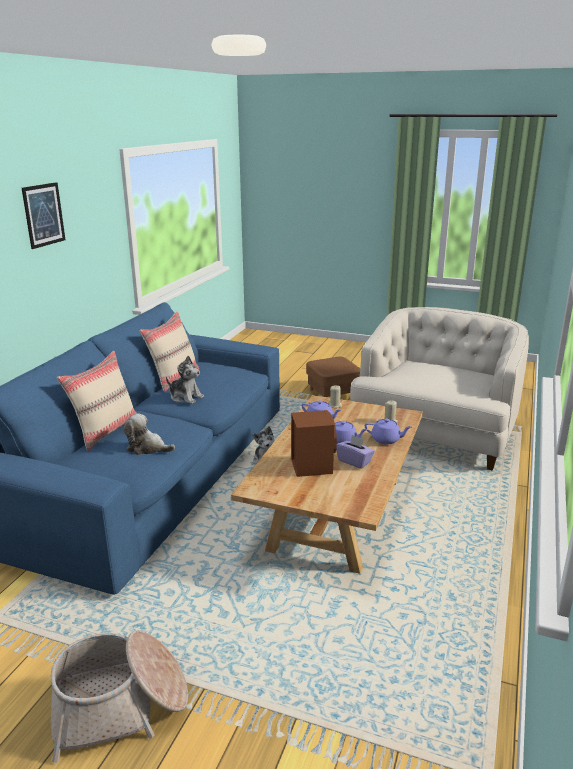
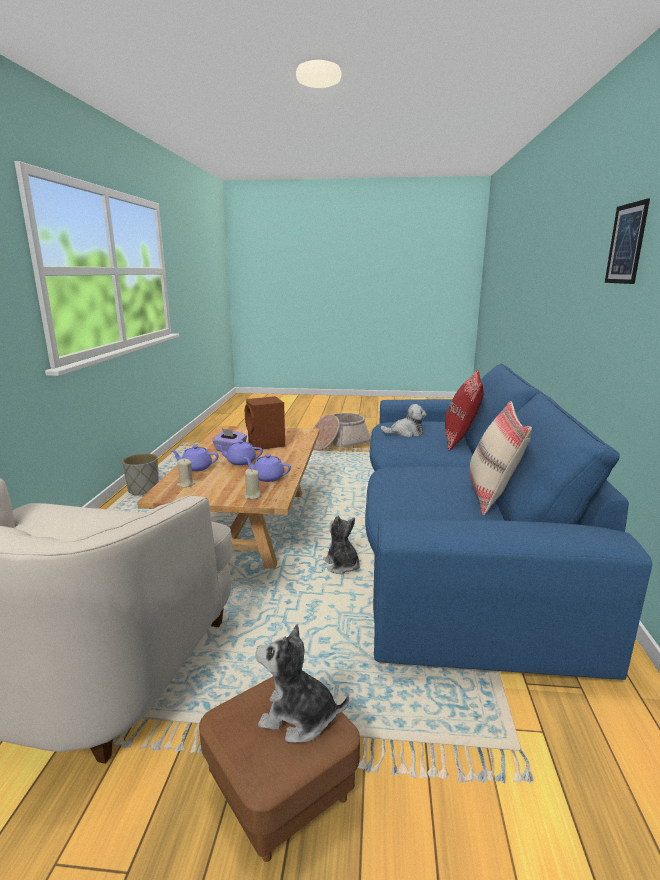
camera: 165 degrees right, 5 degrees down
beige pillow [57,351,137,451] -> red pillow [445,370,484,451]
plush toy [166,356,204,404] -> plush toy moved to [255,624,349,743]
none -> grey planter [122,453,159,496]

